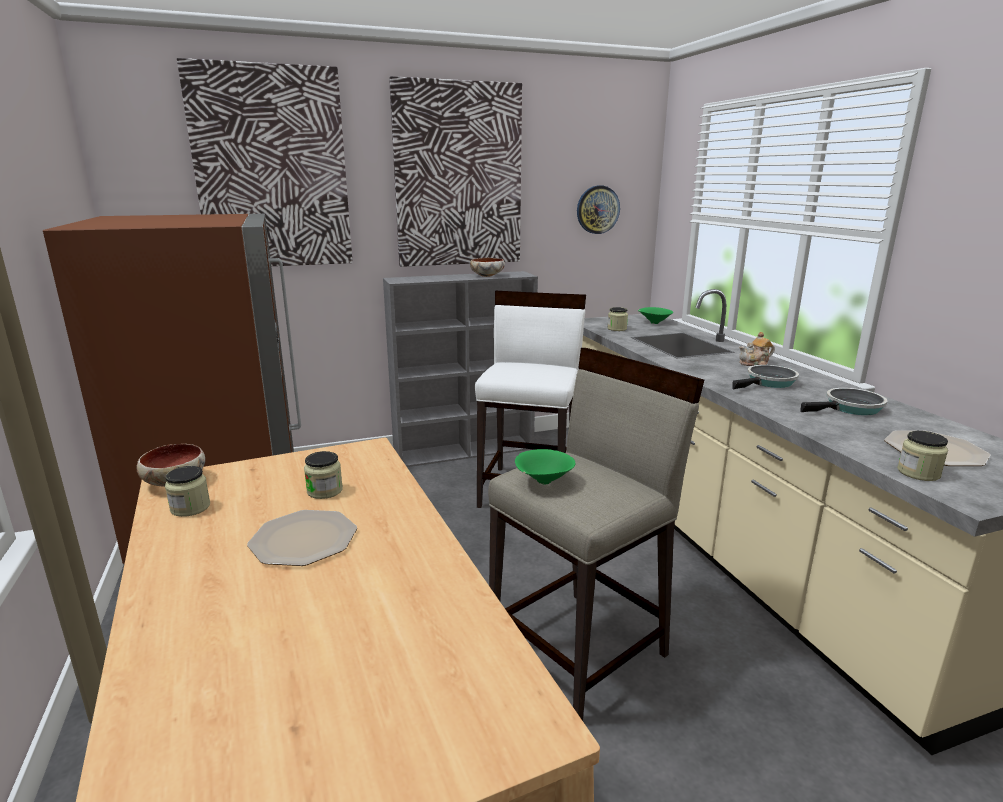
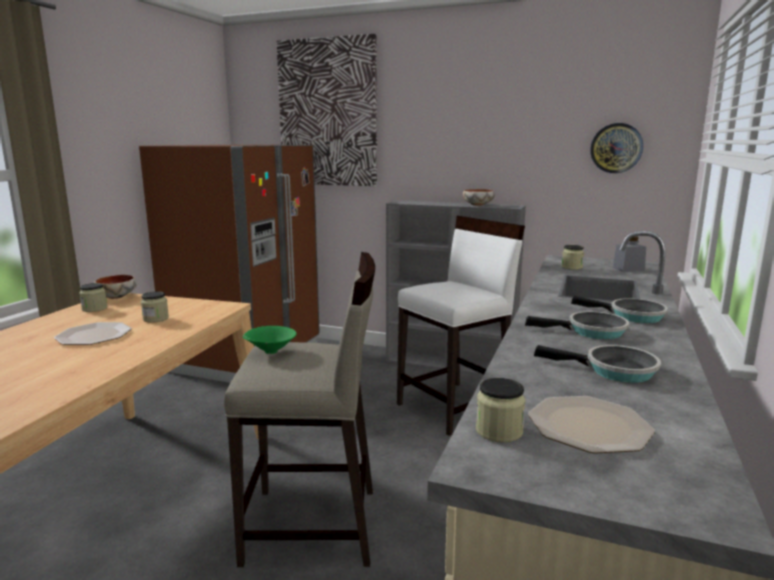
camera: 40 degrees right, 5 degrees down
picture [389,76,522,267] -> none
green bowl [638,307,673,324] -> grey jar [613,236,646,272]
teapot [739,332,775,366] -> frying pan [571,296,668,323]

